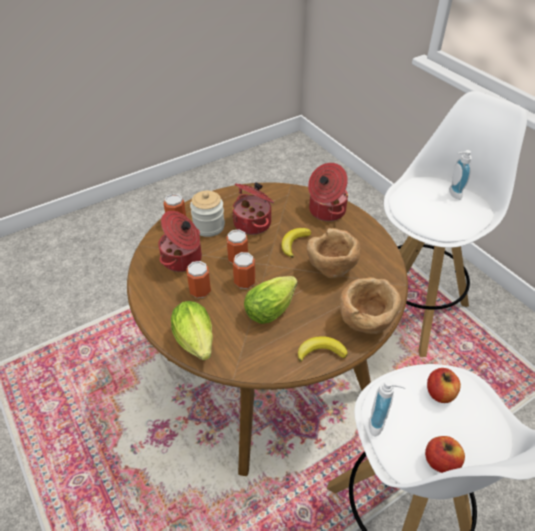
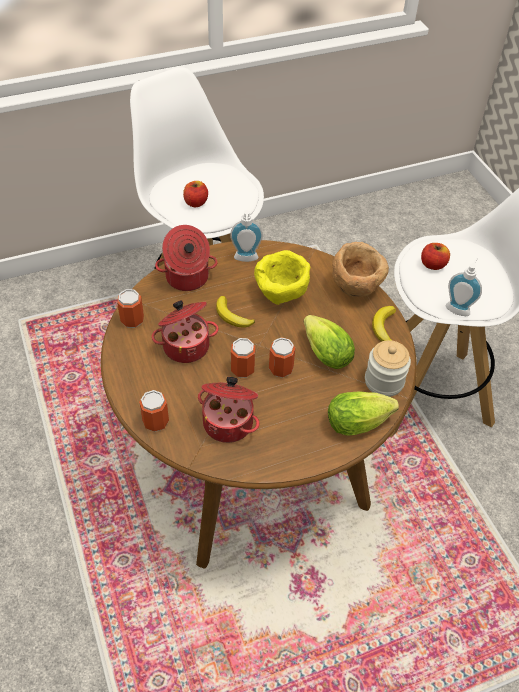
camera: 80 degrees left, 5 degrees up
can [186,261,211,298] -> can moved to [117,289,144,328]
jar [190,191,225,237] -> jar moved to [365,340,411,397]
brown bowl [306,228,361,278] -> yellow bowl [254,250,310,305]
apple [425,436,465,473] -> apple moved to [183,181,208,207]
soap dispenser [449,150,472,200] -> soap dispenser moved to [230,210,263,262]

